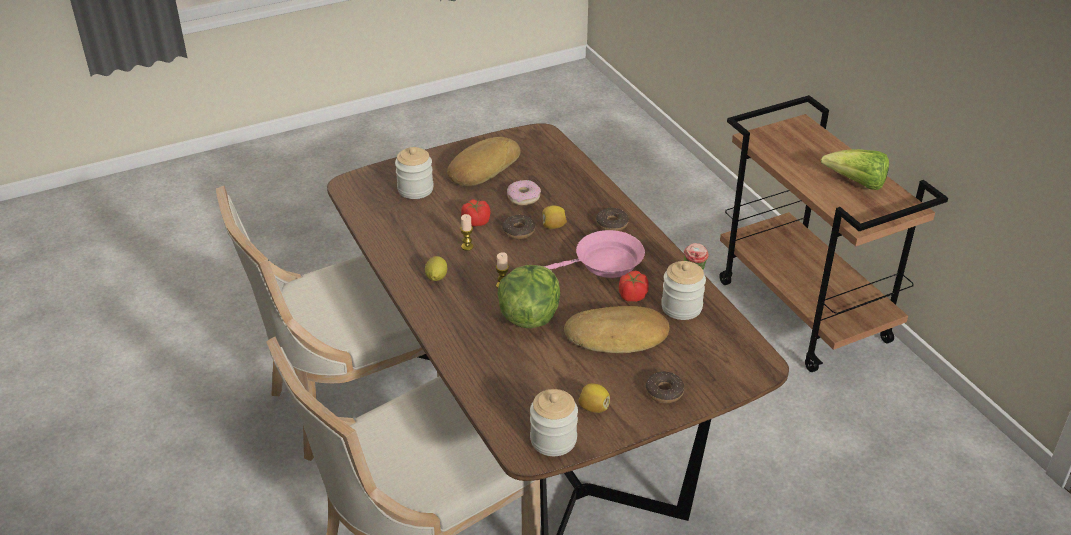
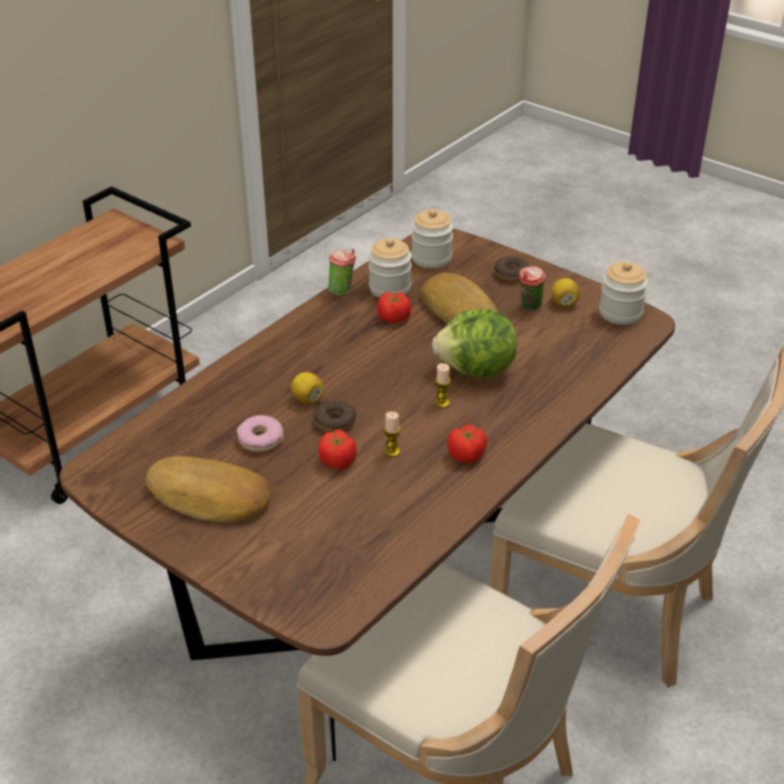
camera: 115 degrees left, 0 degrees up
jar [395,147,434,199] -> jar moved to [411,209,453,268]
lemon [425,256,447,281] -> tomato [447,425,487,463]
pink frying pan [544,230,645,278] -> none
donut [596,208,629,231] -> none
lettuce [821,149,889,190] -> none
none -> cup [519,266,546,311]

